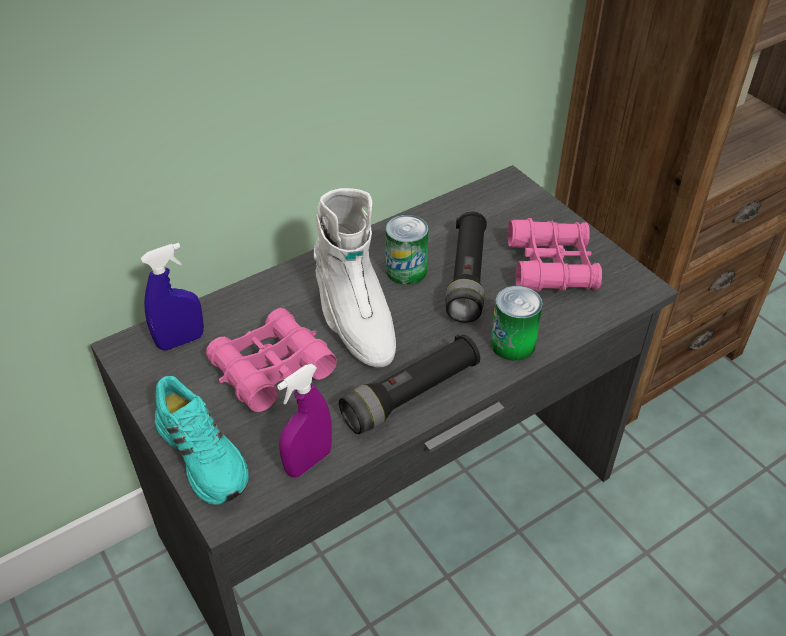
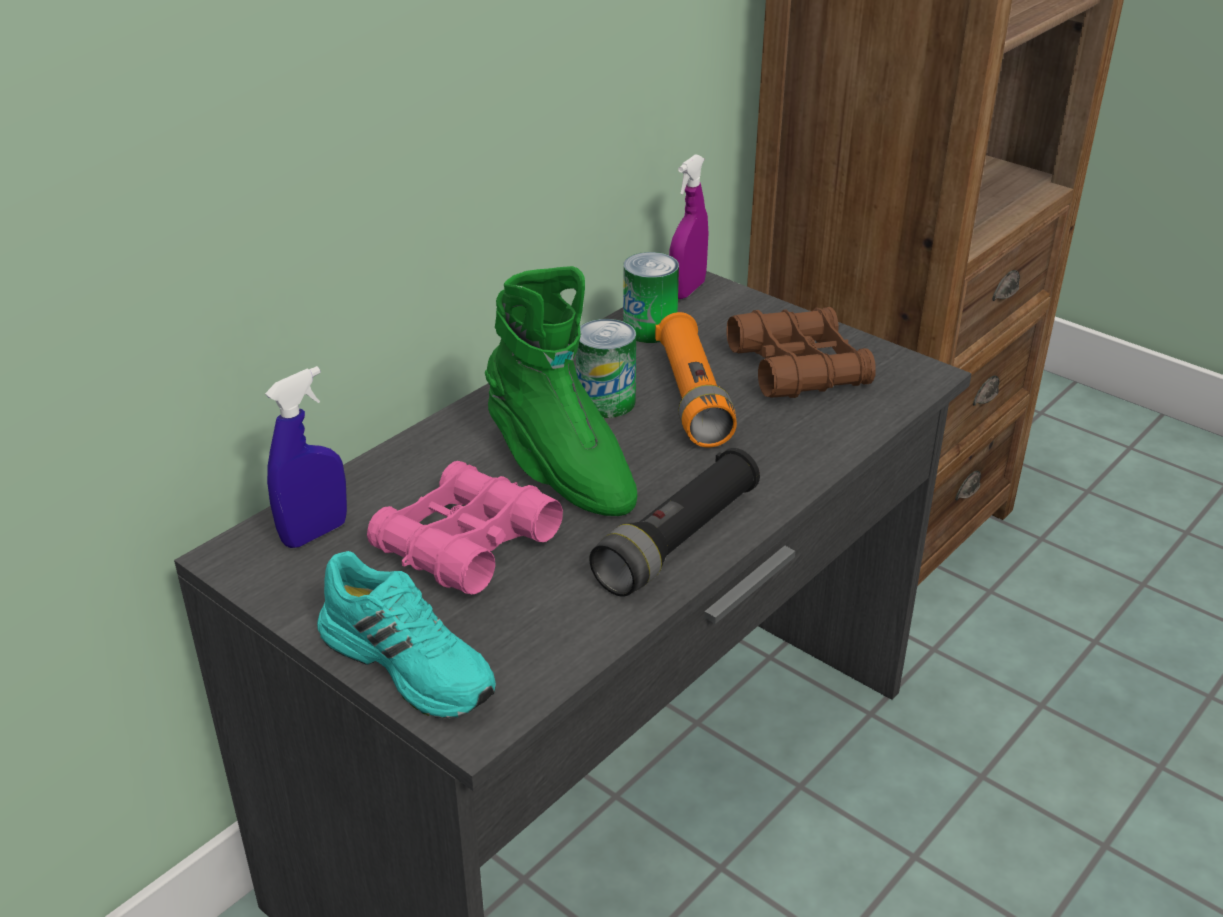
camera: 15 degrees left, 10 degrees down
purple spray bottle [277,364,332,477] -> purple spray bottle moved to [669,154,708,299]
white boot [314,188,396,367] -> green boot [485,266,637,516]
black flashlight [445,212,487,323] -> orange flashlight [655,312,737,447]
can [491,286,543,361] -> can moved to [623,252,679,343]
pink binoculars [508,218,602,292] -> brown binoculars [726,307,876,398]

